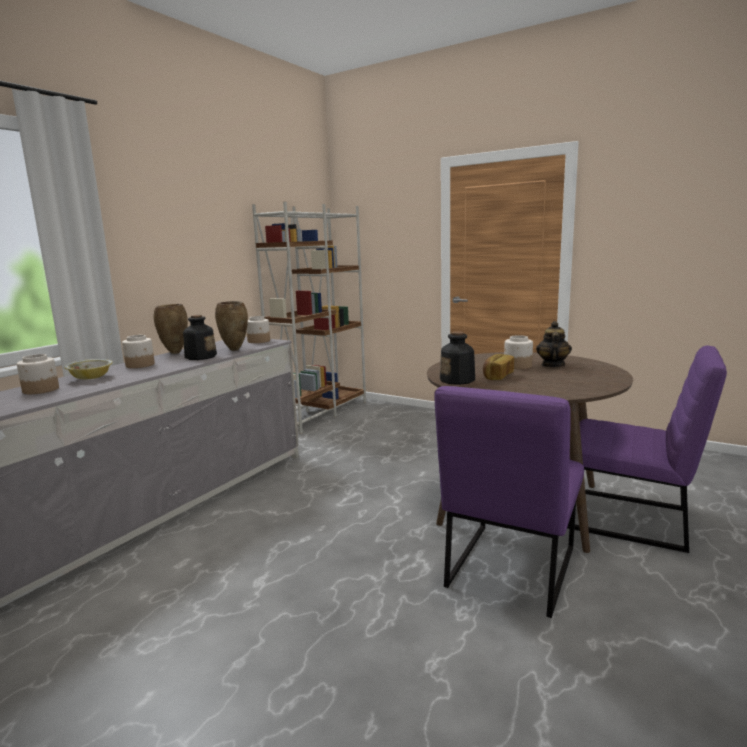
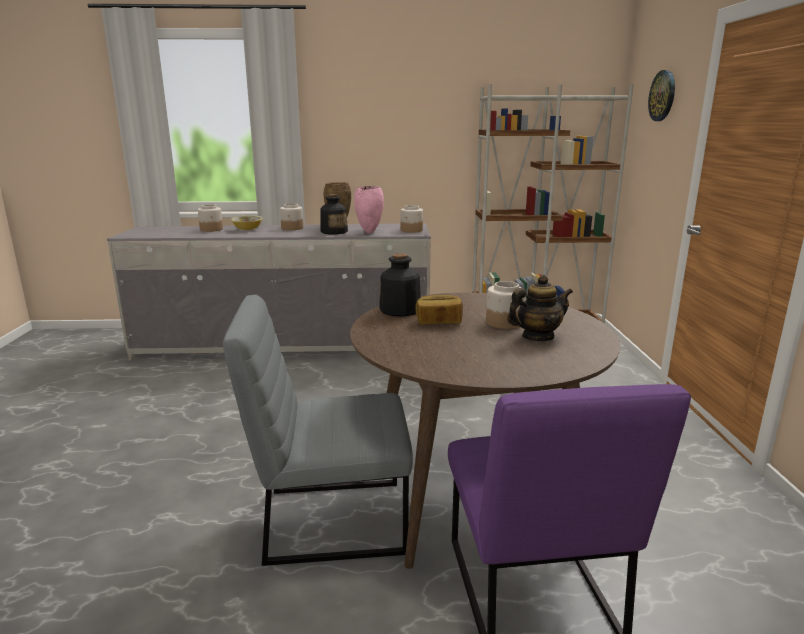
camera: 55 degrees right, 5 degrees up
brown vase [215,301,248,351] -> pink vase [354,186,384,233]
purple chair [434,386,584,618] -> grey chair [223,295,413,566]
none -> wall clock [648,70,675,121]

